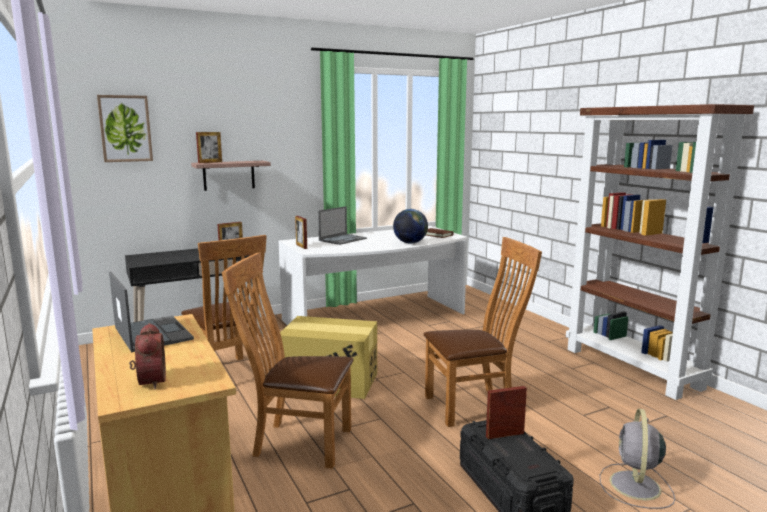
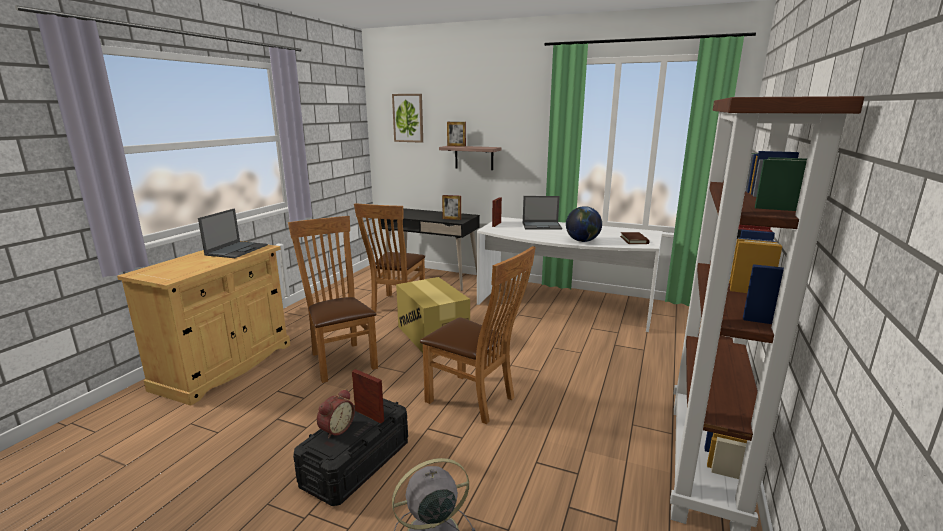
camera: 50 degrees right, 5 degrees up
alarm clock [129,323,166,389] -> alarm clock moved to [317,389,355,439]

